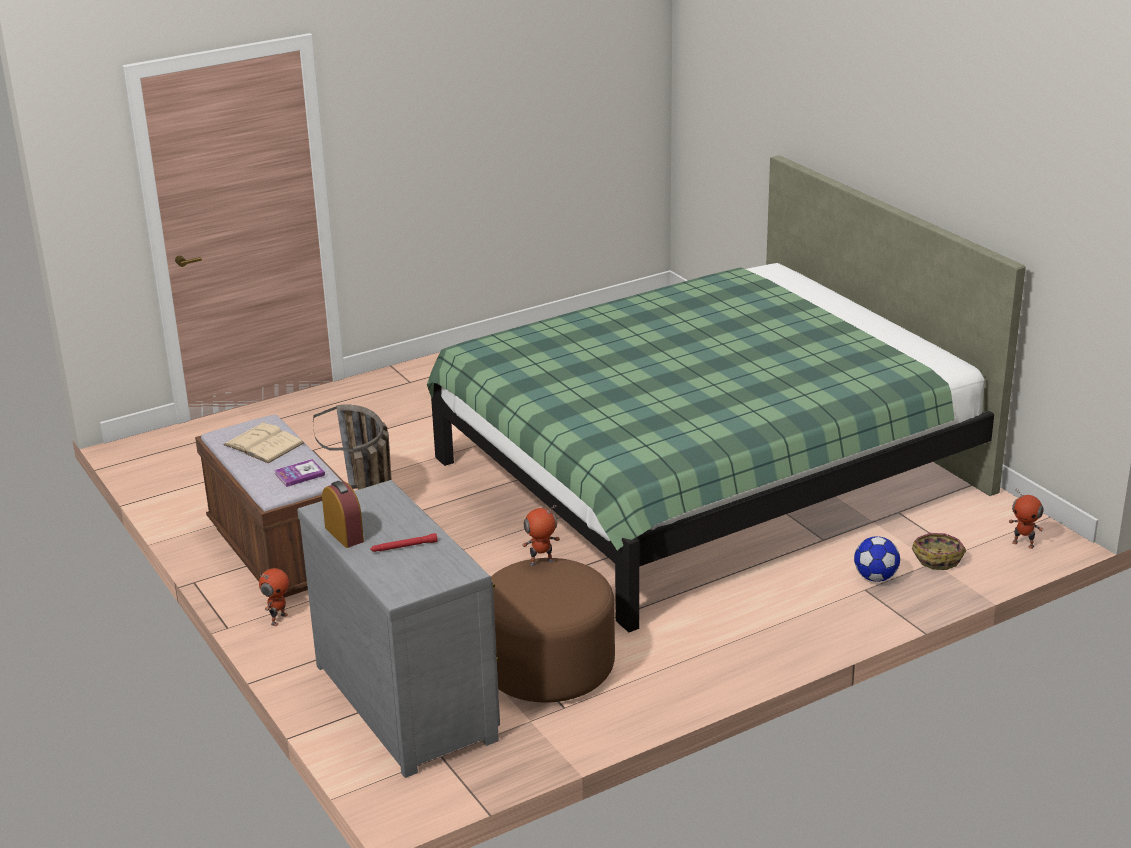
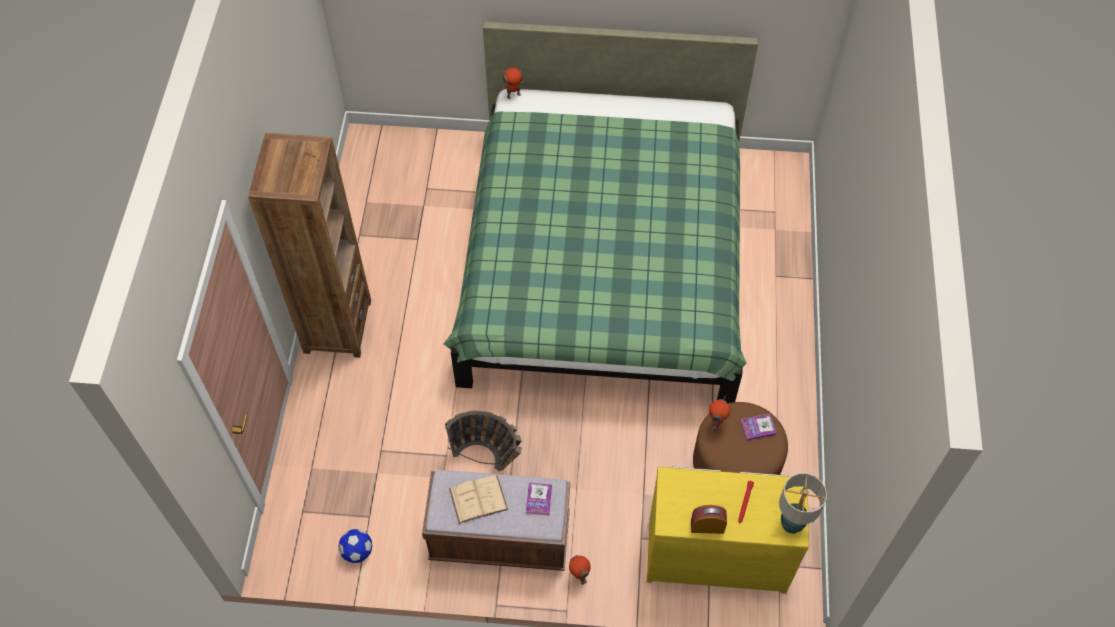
camera: 55 degrees left, 30 degrees up
grey dresser [297,480,500,778] -> yellow dresser [647,466,809,594]
football [854,536,900,582] -> football moved to [339,529,372,563]
basket [912,533,966,570] -> none
toy robot [1009,488,1044,549] -> toy robot moved to [502,67,524,99]
none -> brown bookcase [248,133,371,358]
none -> book [741,414,777,440]
none -> table lamp [779,473,827,534]

